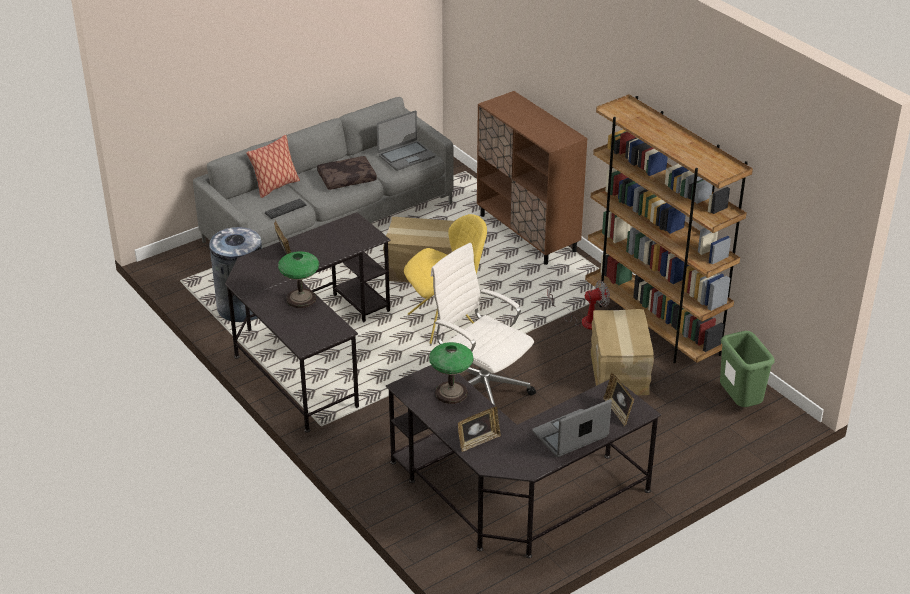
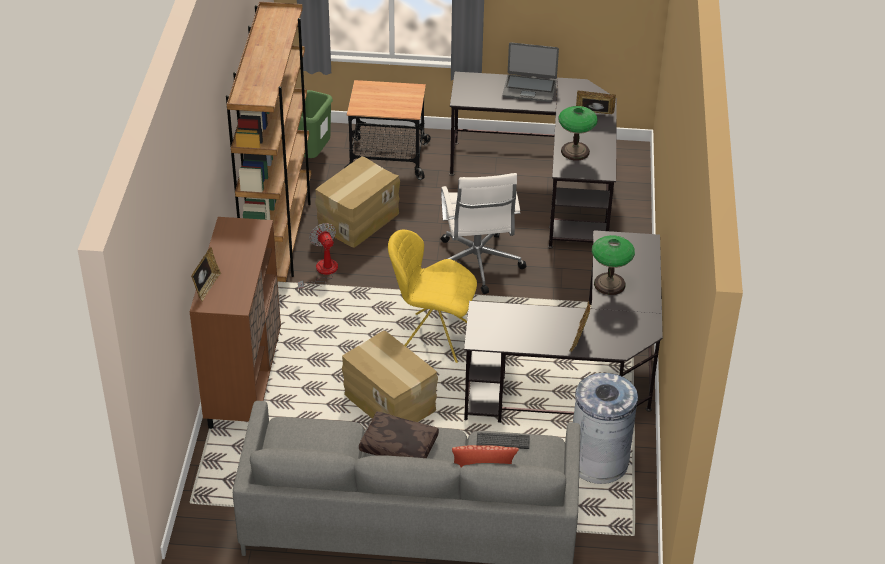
camera: 140 degrees left, 5 degrees up
laptop [377,111,435,171] -> none
fan [547,280,610,330] -> fan turned 45 degrees clockwise [298,223,338,293]
picture frame [603,373,634,426] -> picture frame moved to [191,247,221,302]
none -> cart [345,80,430,180]

